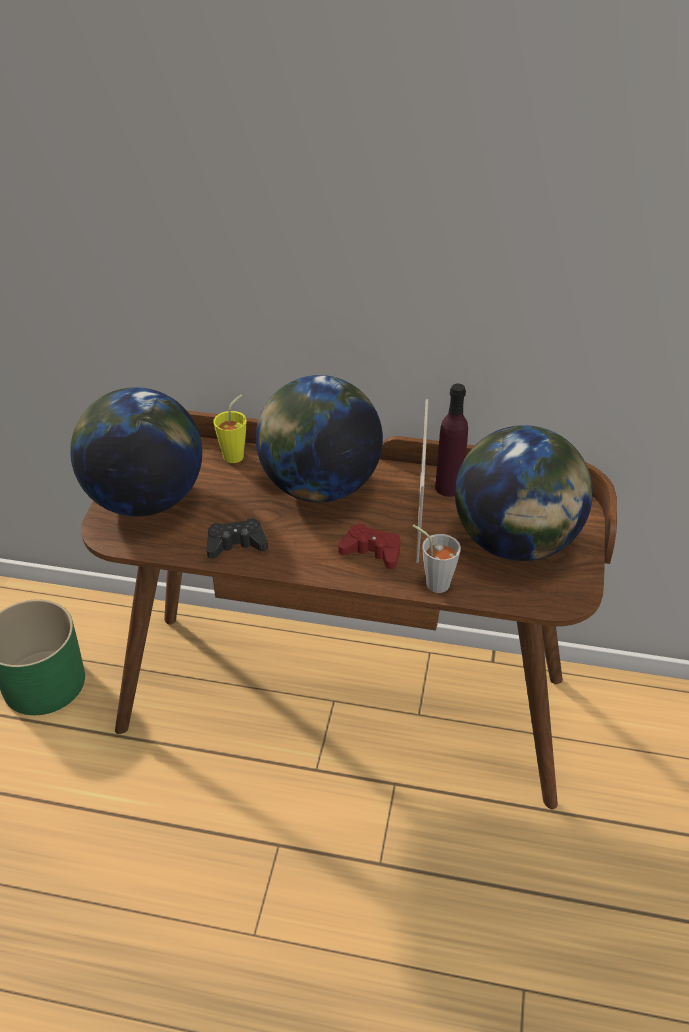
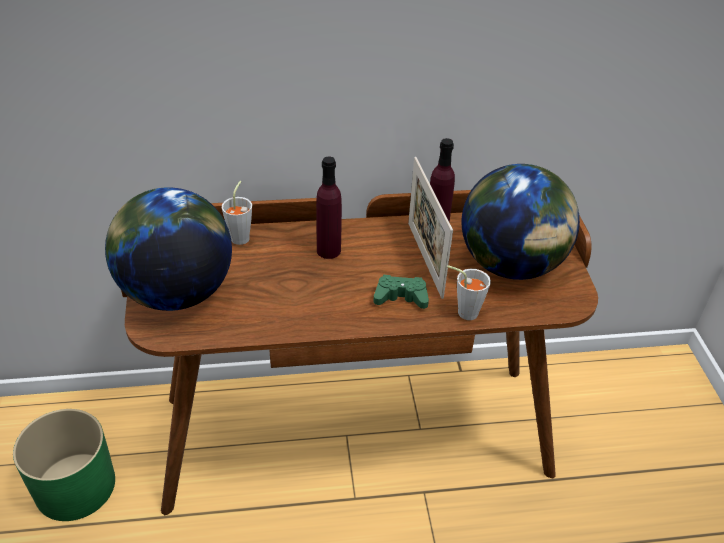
camera: 20 degrees left, 0 degrees up
black game controller [206,518,268,559] -> none
yellow cup [214,394,246,463] -> grey cup [222,181,252,245]
globe [256,375,383,502] -> purple bottle [316,156,342,259]
red game controller [338,523,400,569] -> green game controller [374,275,429,309]

